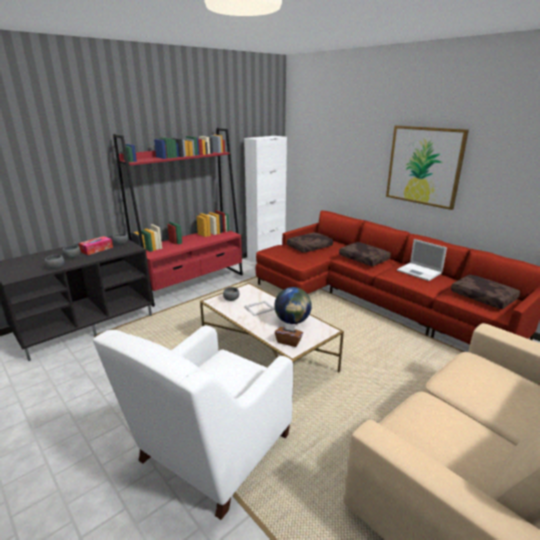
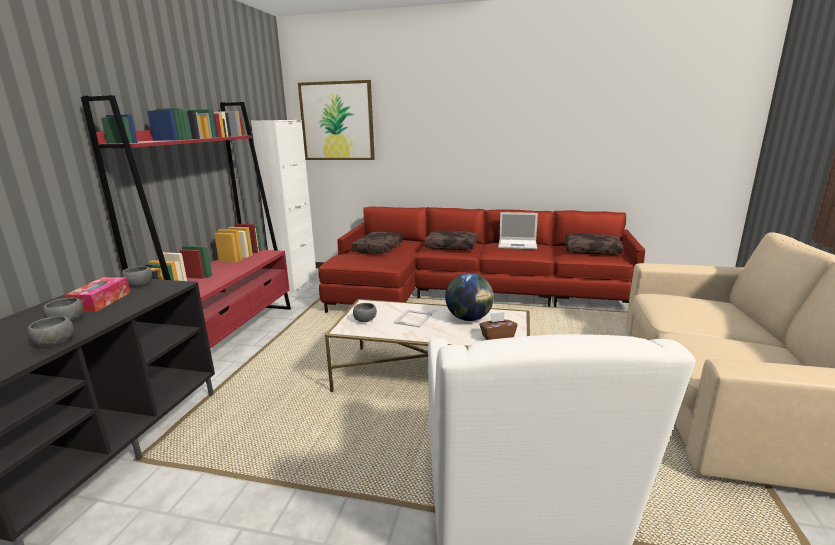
camera: 35 degrees left, 5 degrees down
picture [386,125,469,210] -> picture moved to [298,80,375,160]

